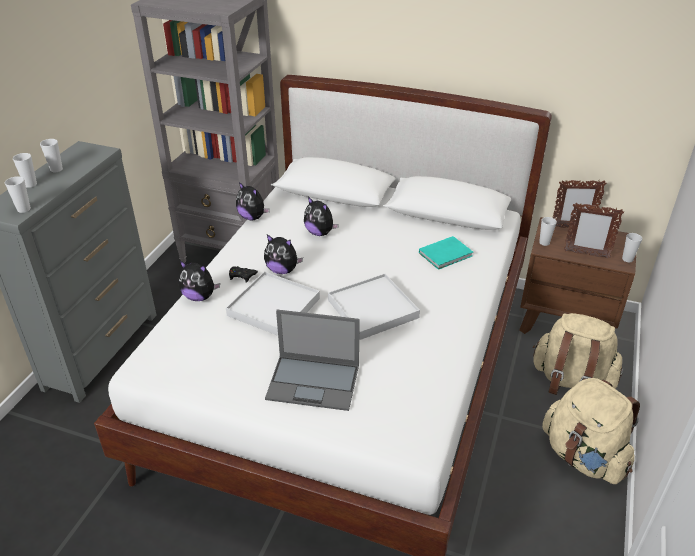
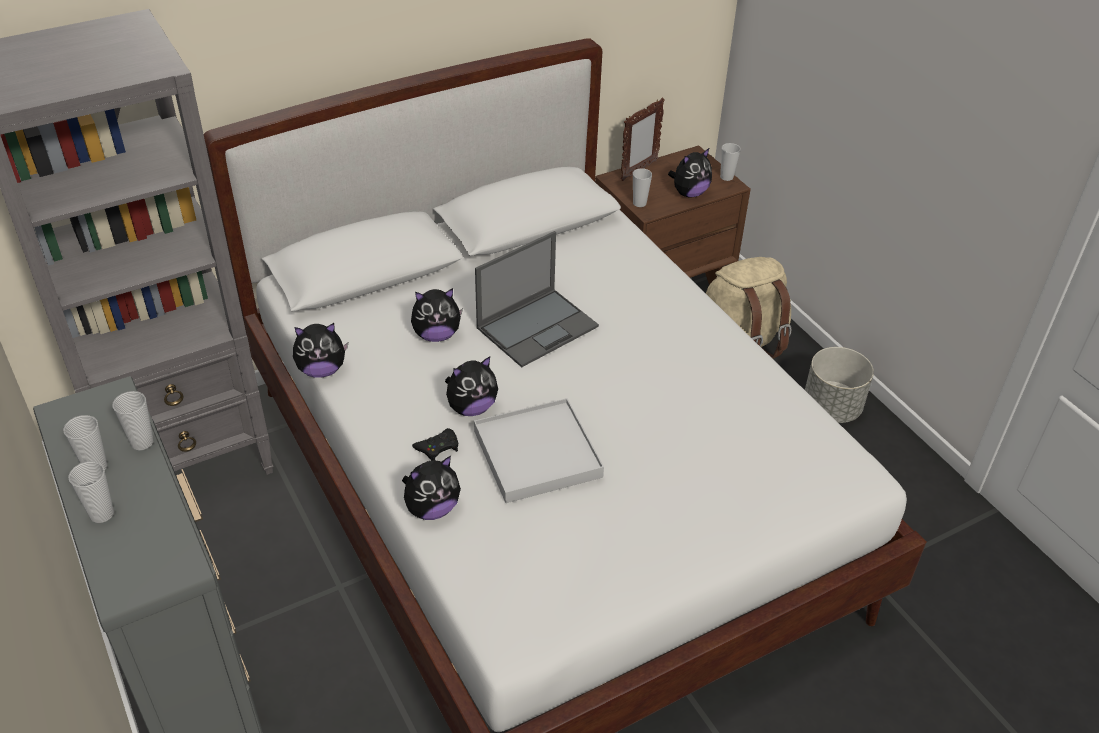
camera: 50 degrees left, 5 degrees up
cup [5,176,31,213] -> cup moved to [112,391,154,450]
laptop [265,310,360,411] -> laptop moved to [475,231,599,367]
white tray [328,274,420,340] -> none
turquoise book [419,236,473,270] -> none
beige backpack [542,378,640,484] -> grey planter [805,347,874,423]
picture frame [564,203,624,259] -> plush toy [668,148,712,198]

